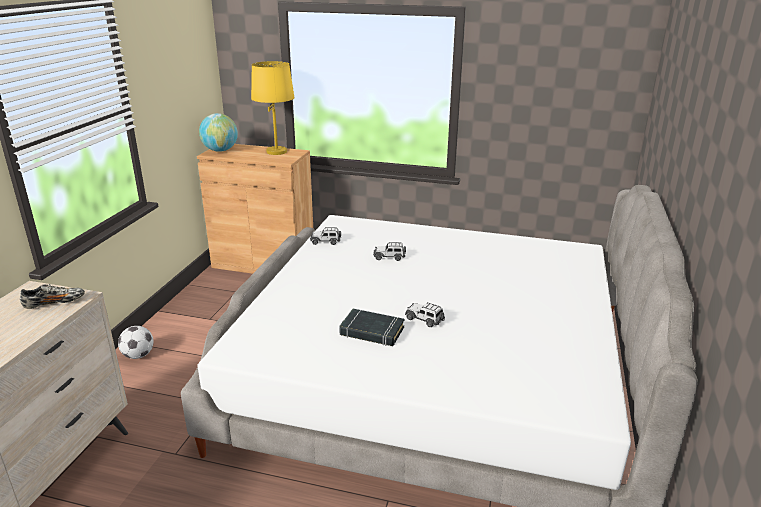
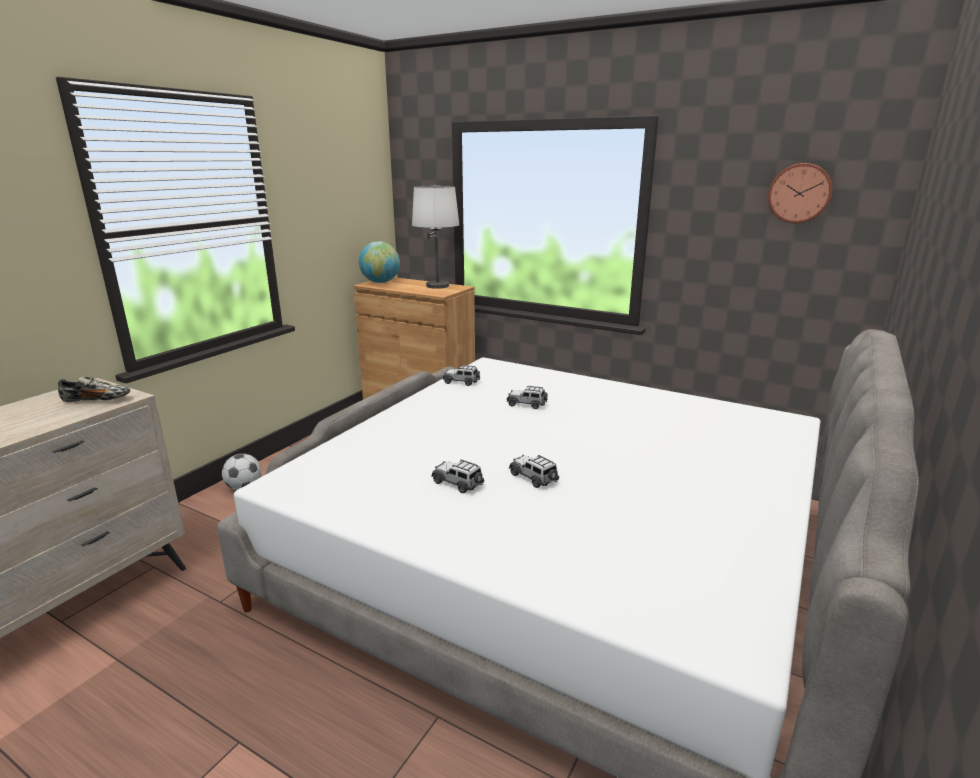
camera: 15 degrees right, 5 degrees down
yellow table lamp [251,61,295,155] -> white table lamp [412,185,459,289]
black book [339,309,404,346] -> toy car [431,459,484,493]
none -> wall clock [768,163,833,223]

